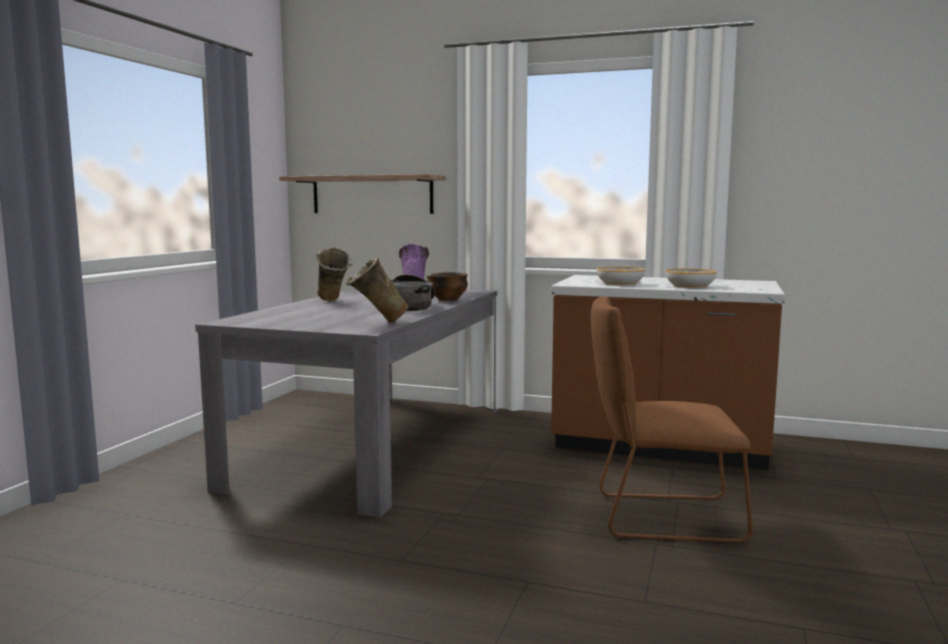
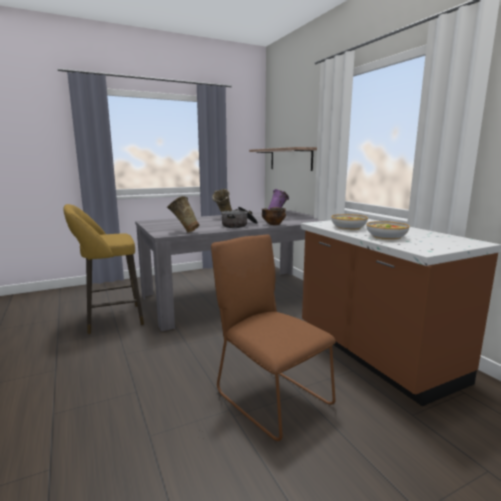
camera: 45 degrees right, 5 degrees up
none -> yellow stool [64,204,144,334]

